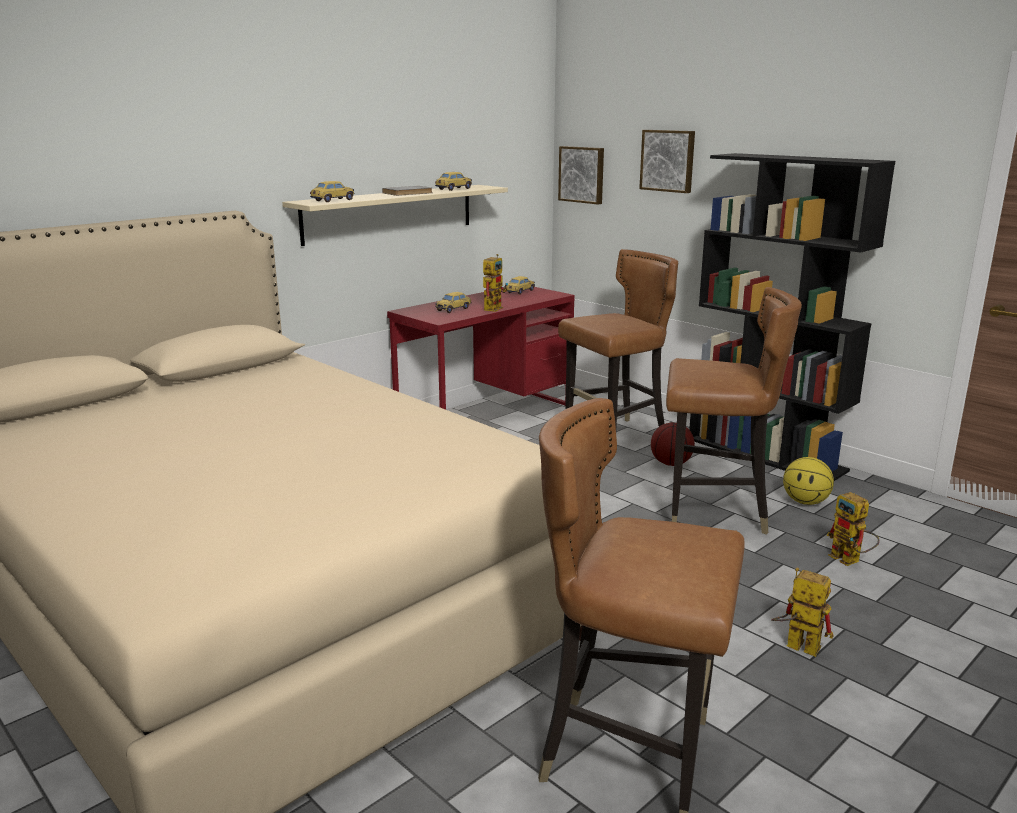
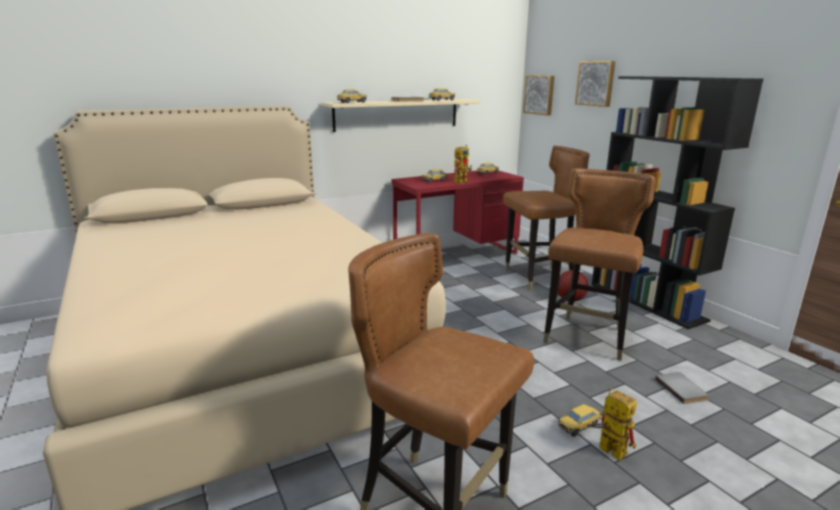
camera: 15 degrees right, 0 degrees up
brown chair [666,287,802,535] -> brown chair turned 90 degrees counterclockwise [543,168,656,361]
basketball [783,457,834,505] -> none
toy robot [826,492,880,566] -> grey book [655,372,709,404]
none -> toy car [558,404,601,437]

